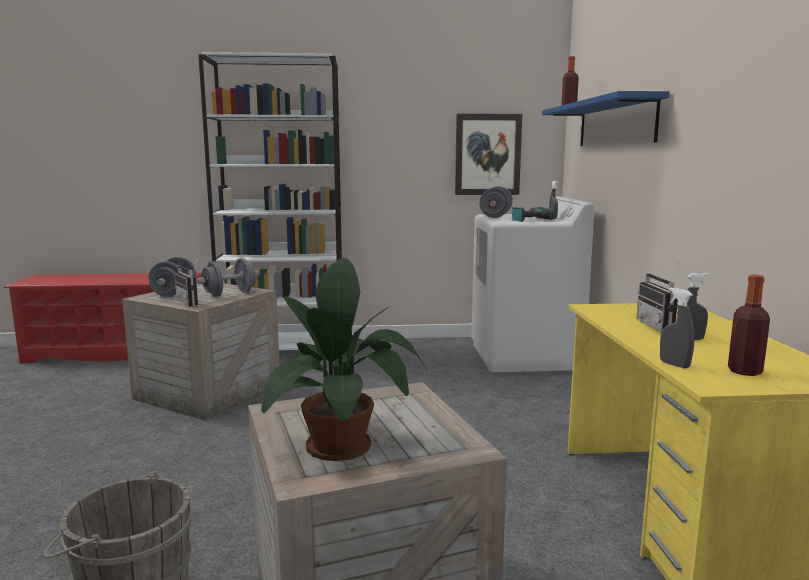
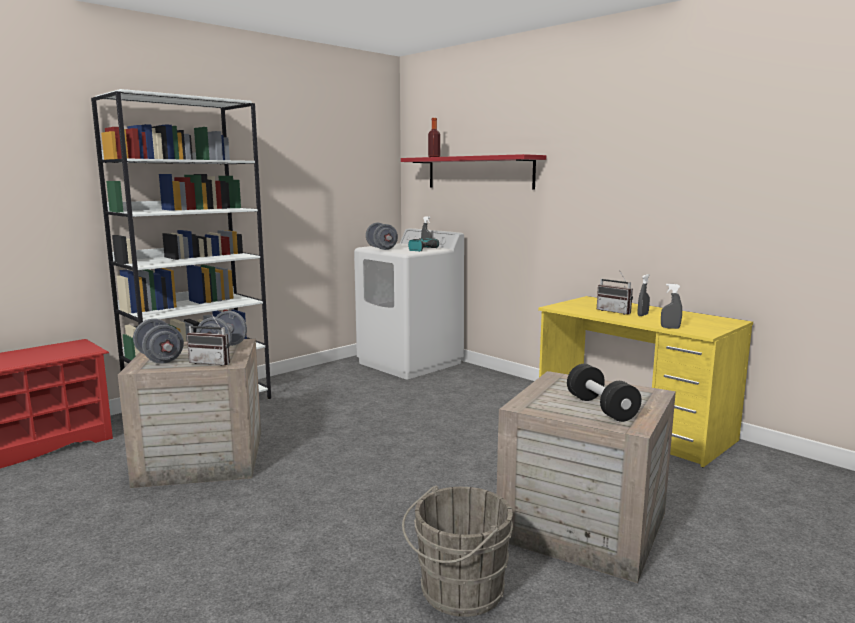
camera: 40 degrees left, 0 degrees up
potted plant [261,258,427,461] -> black dumbbell [567,364,641,422]
picture [455,114,522,195] -> none
blue shelf [542,91,670,146] -> red shelf [401,154,546,189]
bottle [728,275,770,376] -> none

